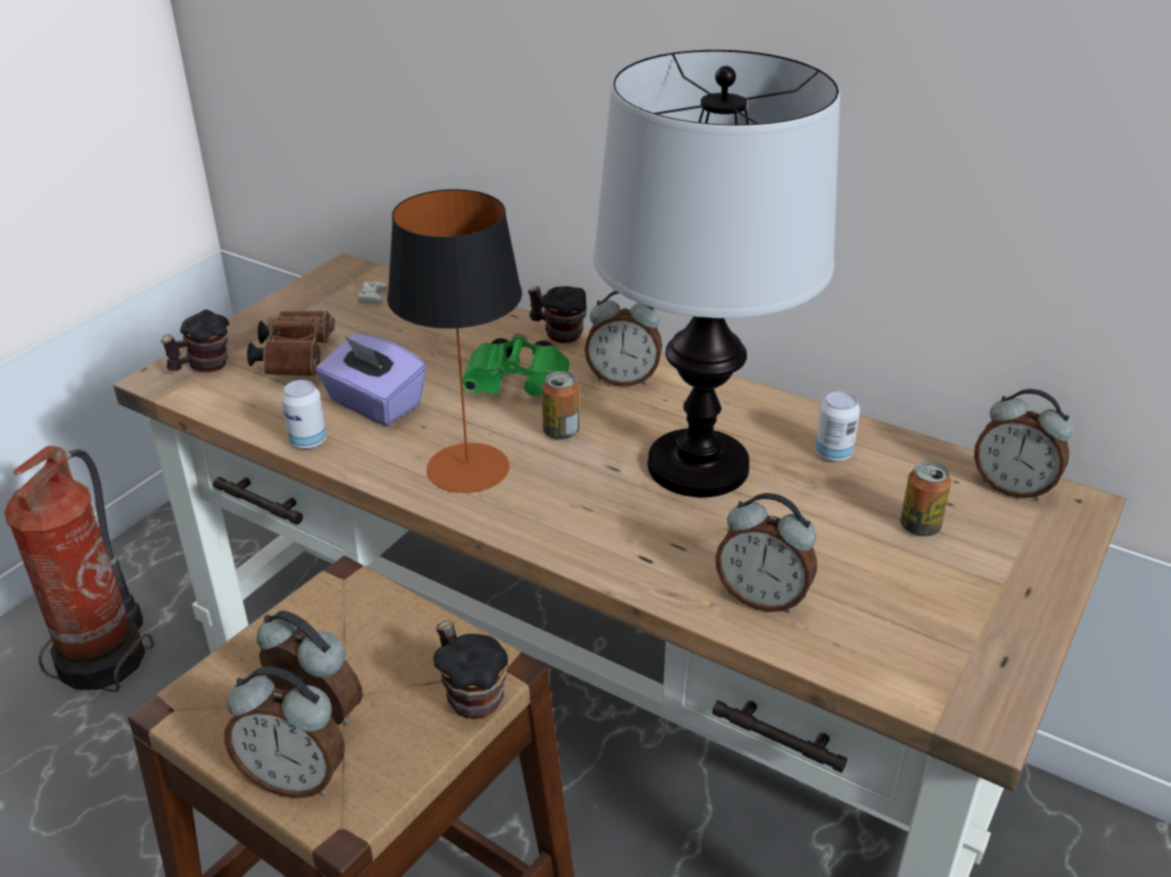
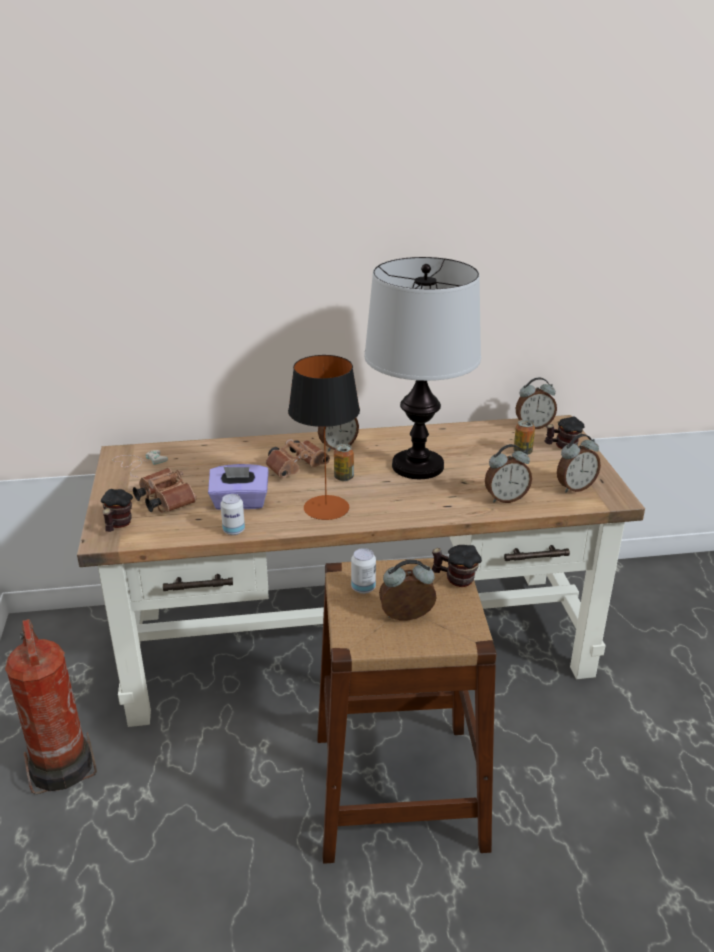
camera: 40 degrees left, 5 degrees down
alarm clock [224,667,345,799] -> alarm clock moved to [557,434,601,492]
green binoculars [460,333,570,396] -> brown binoculars [266,439,330,479]
mug [528,286,586,343] -> mug moved to [544,417,585,449]
can [815,391,860,462] -> can moved to [351,548,376,594]

